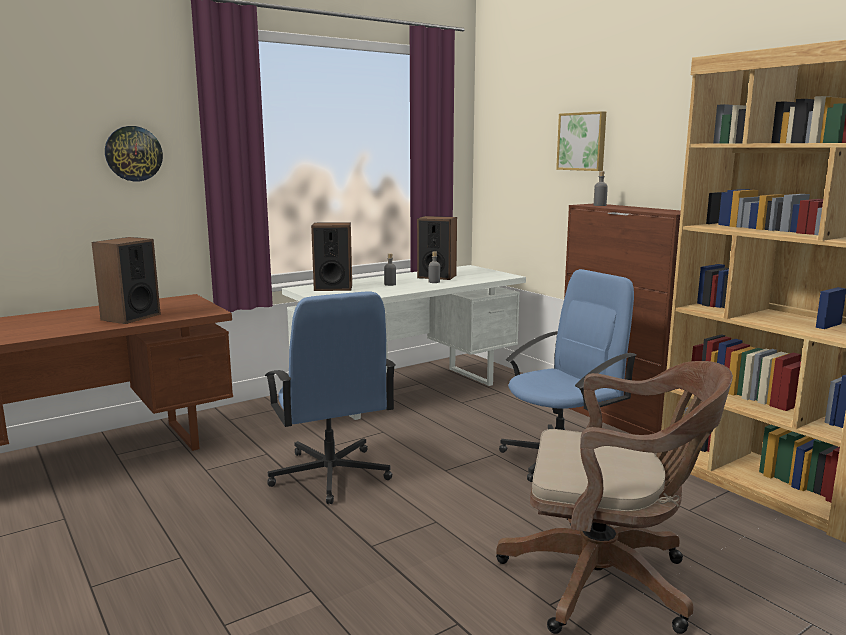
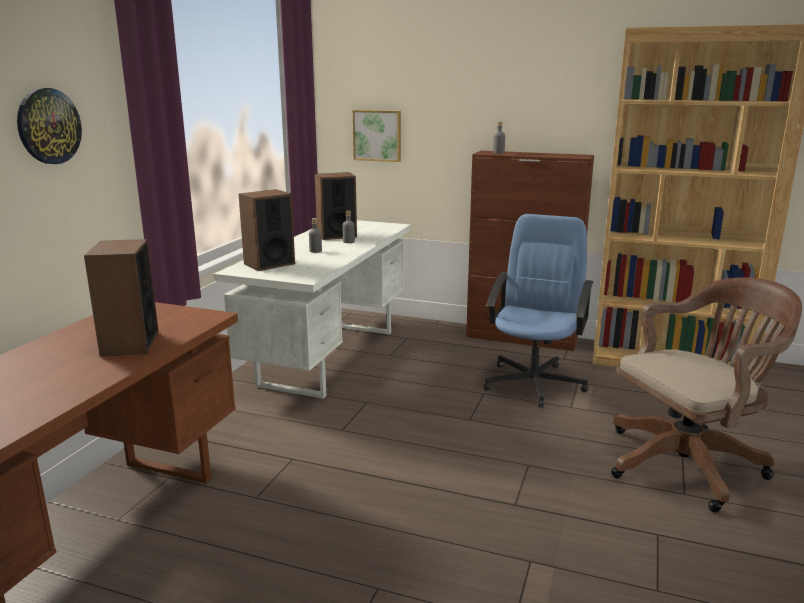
camera: 35 degrees left, 5 degrees up
blue office chair [265,291,396,504] -> none
picture [556,111,606,171] -> picture moved to [353,110,401,162]

